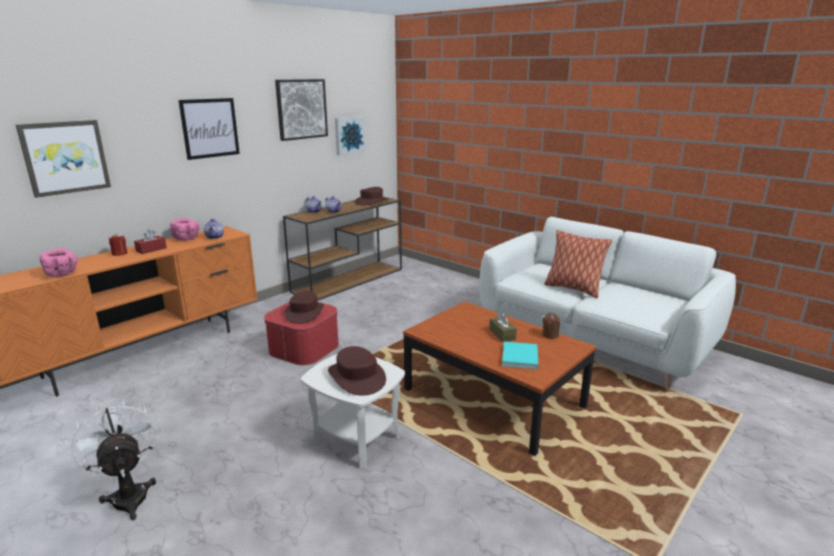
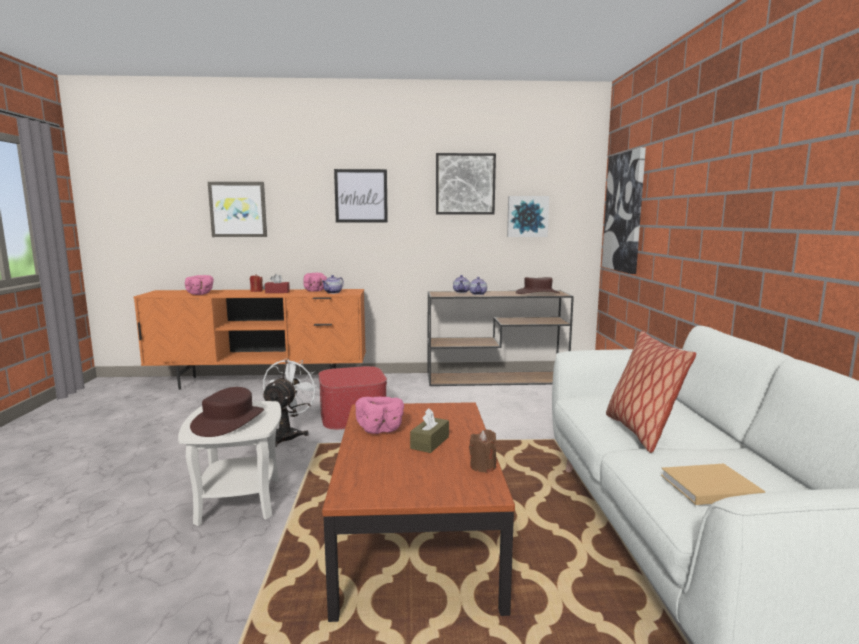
camera: 45 degrees right, 10 degrees down
white fan [71,399,157,520] -> white fan moved to [262,358,320,447]
brown hat [284,291,324,324] -> none
turquoise book [502,341,538,369] -> none
none -> pink bowl [355,397,404,434]
none -> picture [602,147,646,274]
none -> beige book [661,464,765,505]

